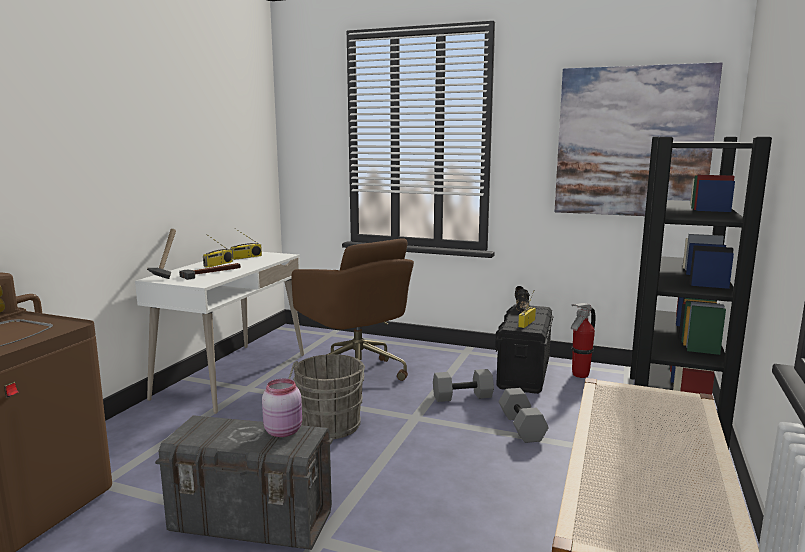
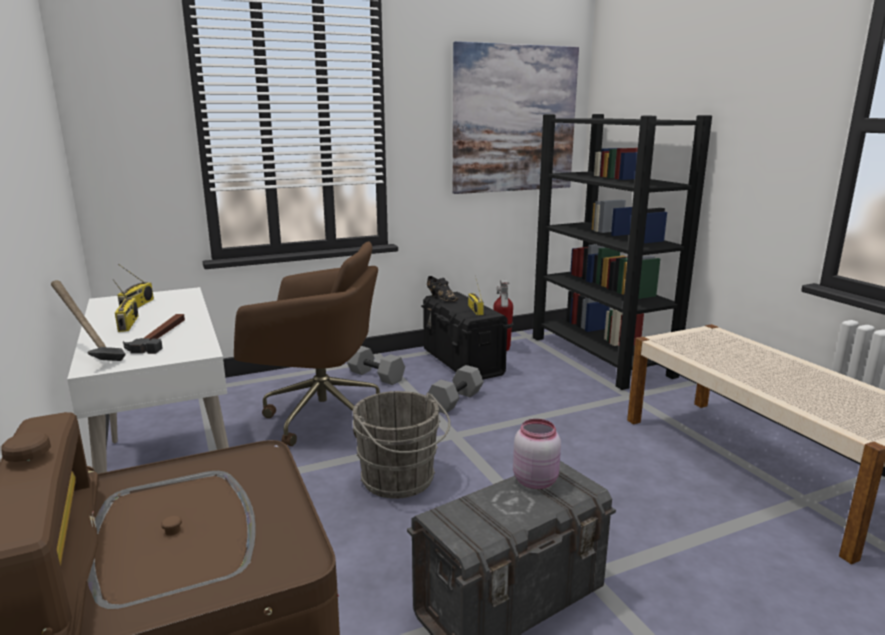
camera: 45 degrees left, 5 degrees up
grey dumbbell [499,388,549,443] -> grey dumbbell moved to [347,346,405,385]

